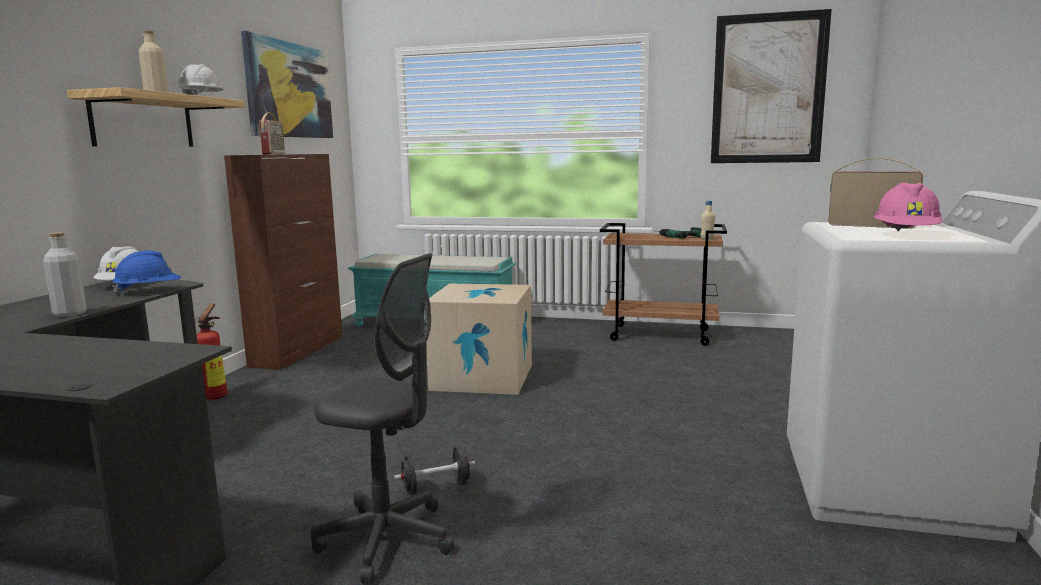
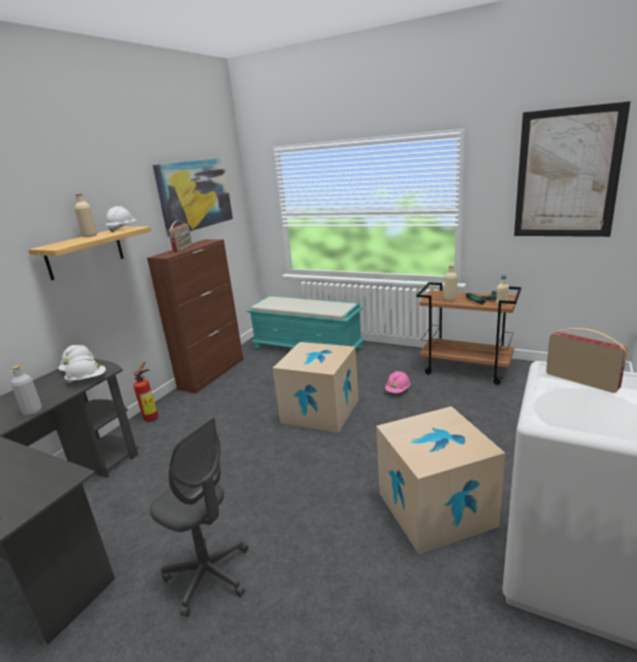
camera: 15 degrees right, 10 degrees up
blue hard hat [112,250,181,294] -> white hard hat [64,355,106,383]
black dumbbell [394,446,475,495] -> none
pink hard hat [874,183,943,232] -> pink hard hat moved to [385,371,410,393]
none -> cardboard box [376,406,505,554]
none -> beige bottle [444,265,458,301]

